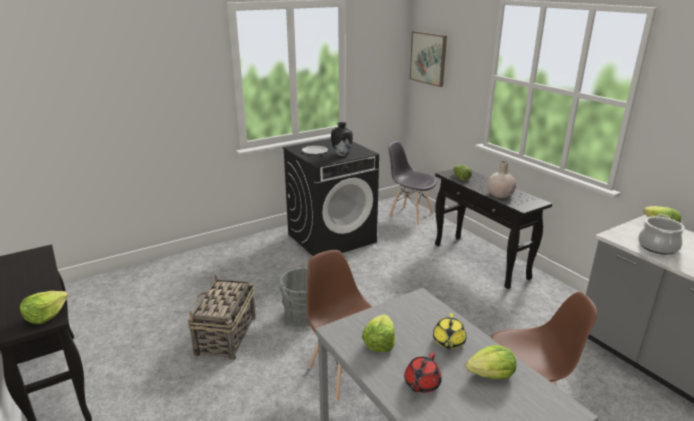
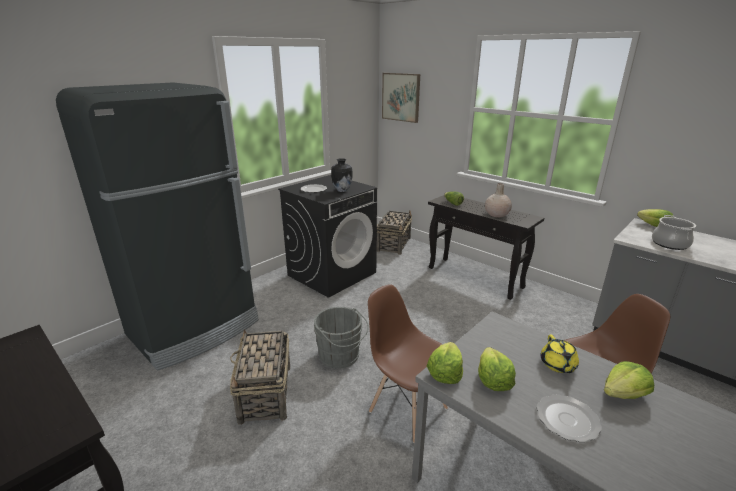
camera: 15 degrees left, 0 degrees up
lettuce [20,291,68,324] -> lettuce moved to [427,342,463,384]
grey chair [388,141,437,226] -> basket [377,211,412,255]
red teapot [404,353,442,393] -> plate [536,394,602,443]
none -> black fridge [56,82,259,371]

